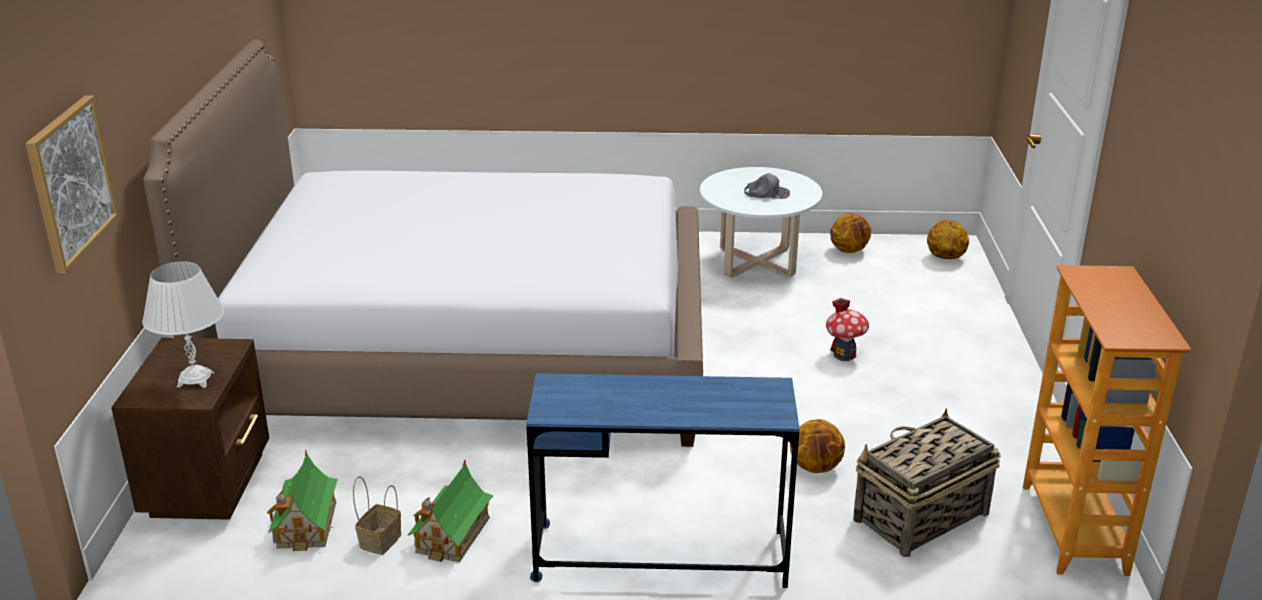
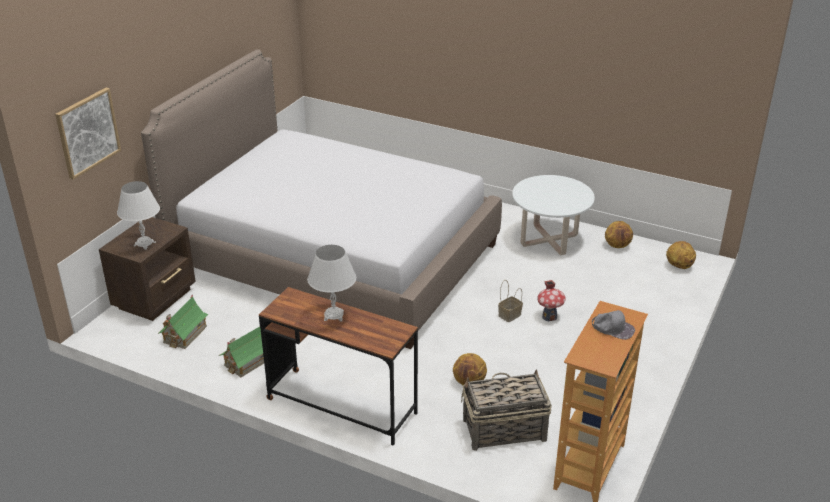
camera: 25 degrees right, 5 degrees up
basket [353,476,401,555] -> basket moved to [498,280,523,322]
blue desk [526,373,800,588] -> brown desk [259,287,418,446]
grey cap [744,173,790,199] -> grey cap moved to [592,310,635,340]
none -> white table lamp [307,245,356,321]

